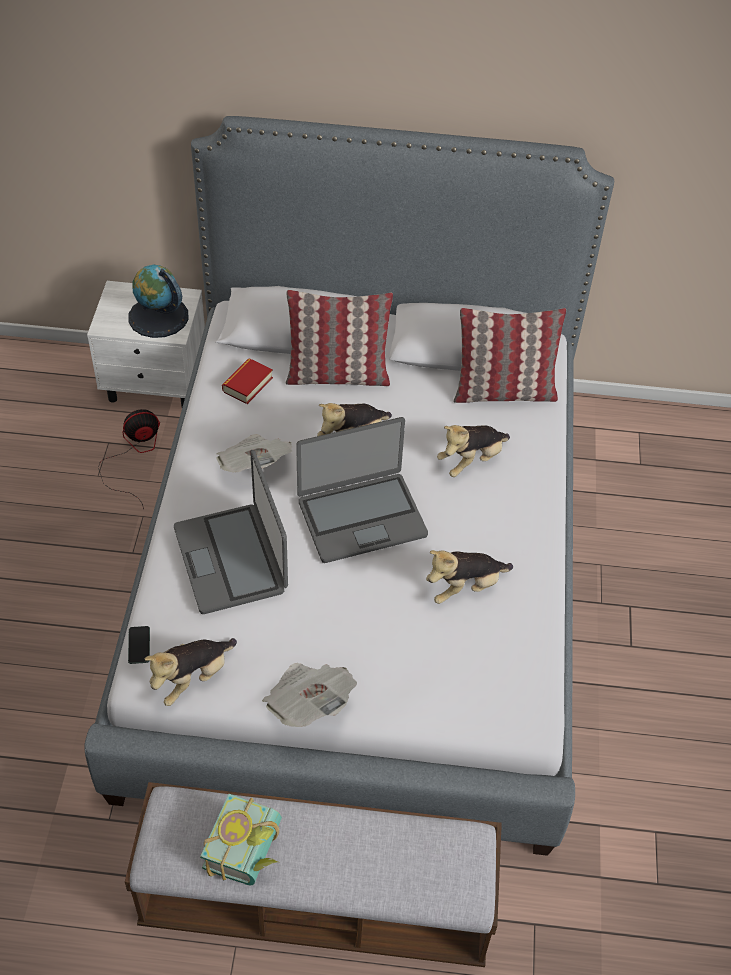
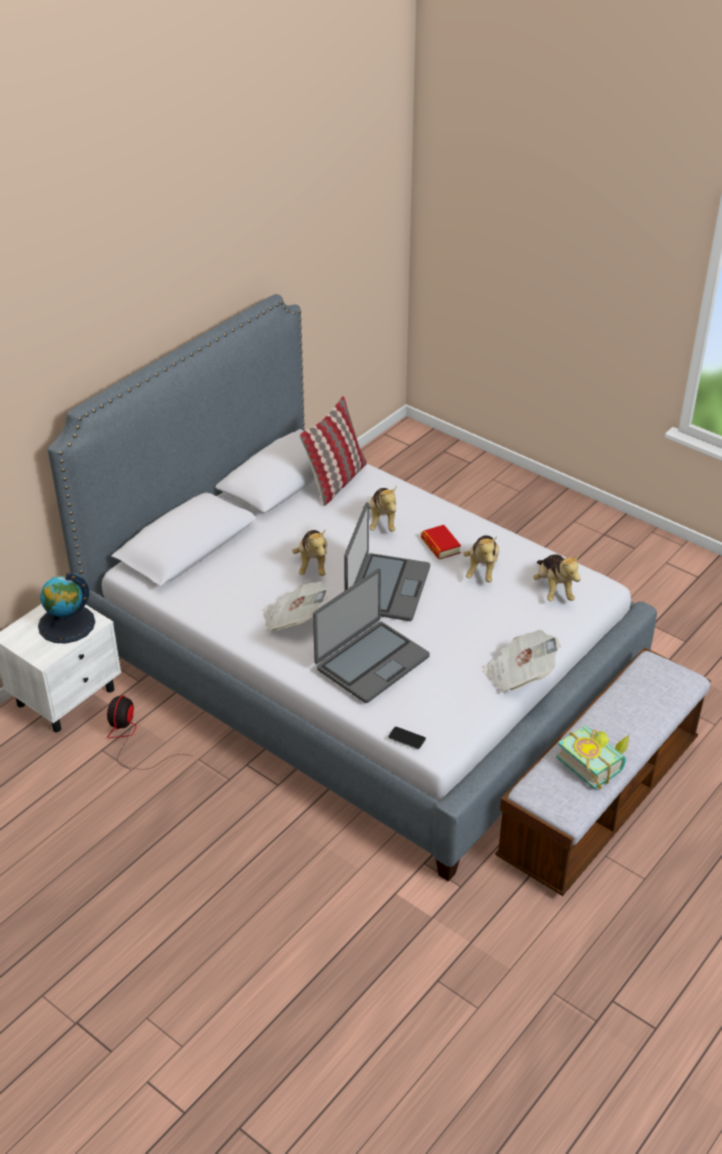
camera: 55 degrees left, 10 degrees down
plush toy [145,638,237,706] -> plush toy moved to [533,554,581,602]
laptop [174,450,288,614] -> laptop turned 60 degrees counterclockwise [313,568,430,703]
book [222,358,273,404] -> book moved to [421,525,461,560]
pillow [285,290,393,386] -> none

